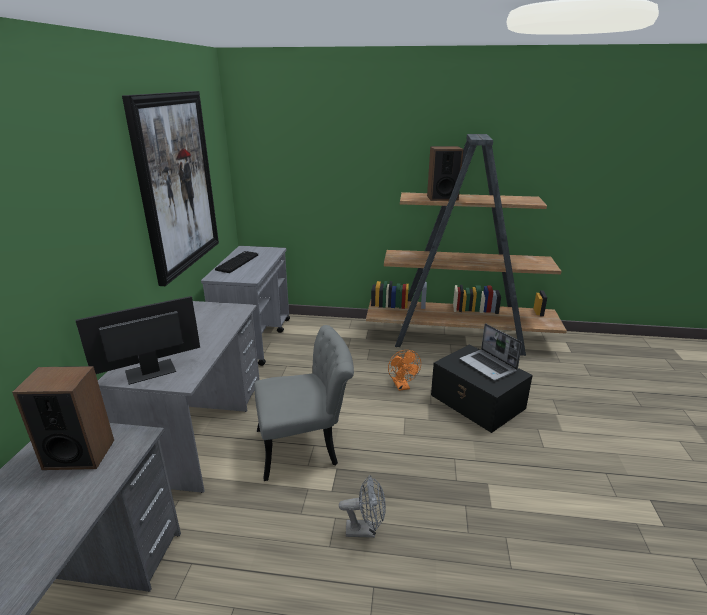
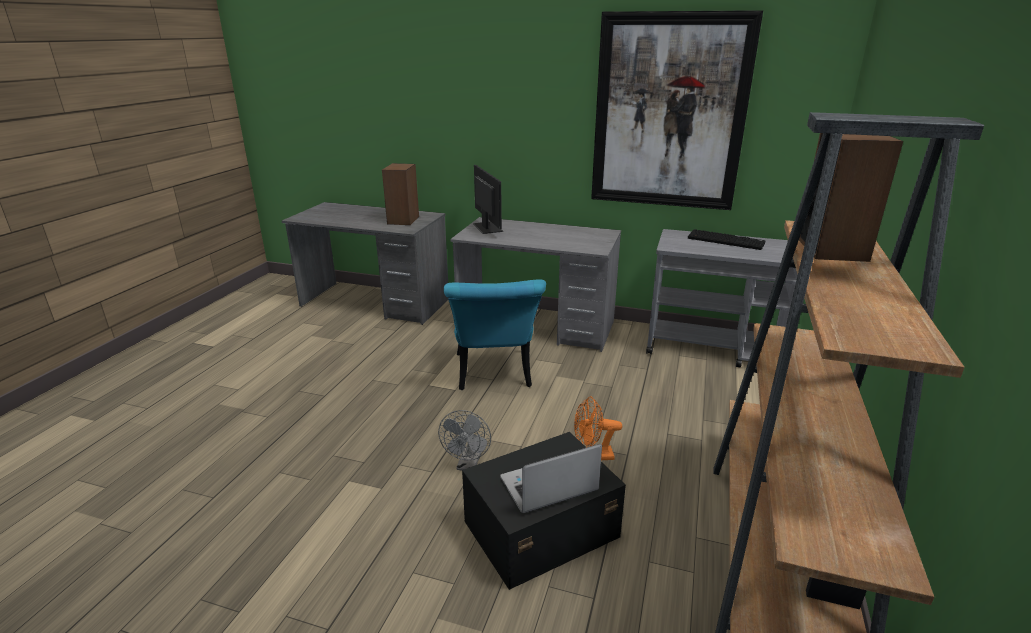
camera: 100 degrees right, 0 degrees up
grey chair [254,325,354,481] -> turquoise chair [444,279,546,390]
grey fan [339,475,386,538] -> grey fan moved to [438,410,491,471]

